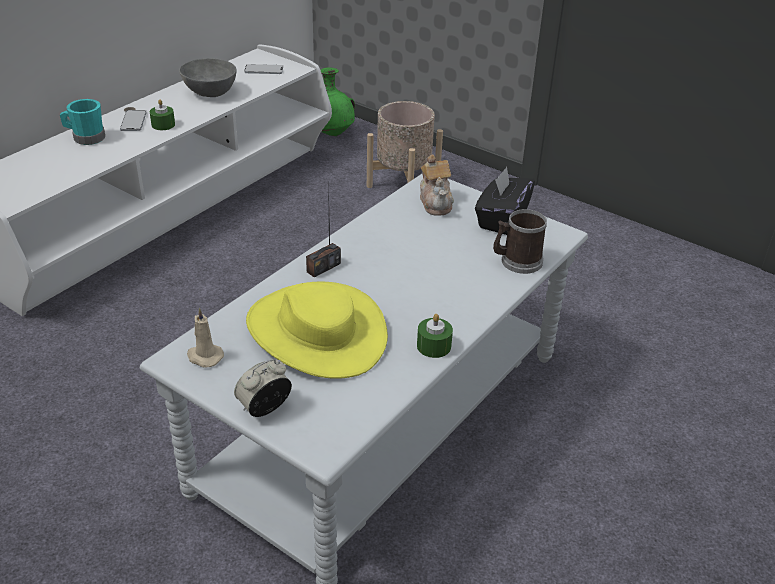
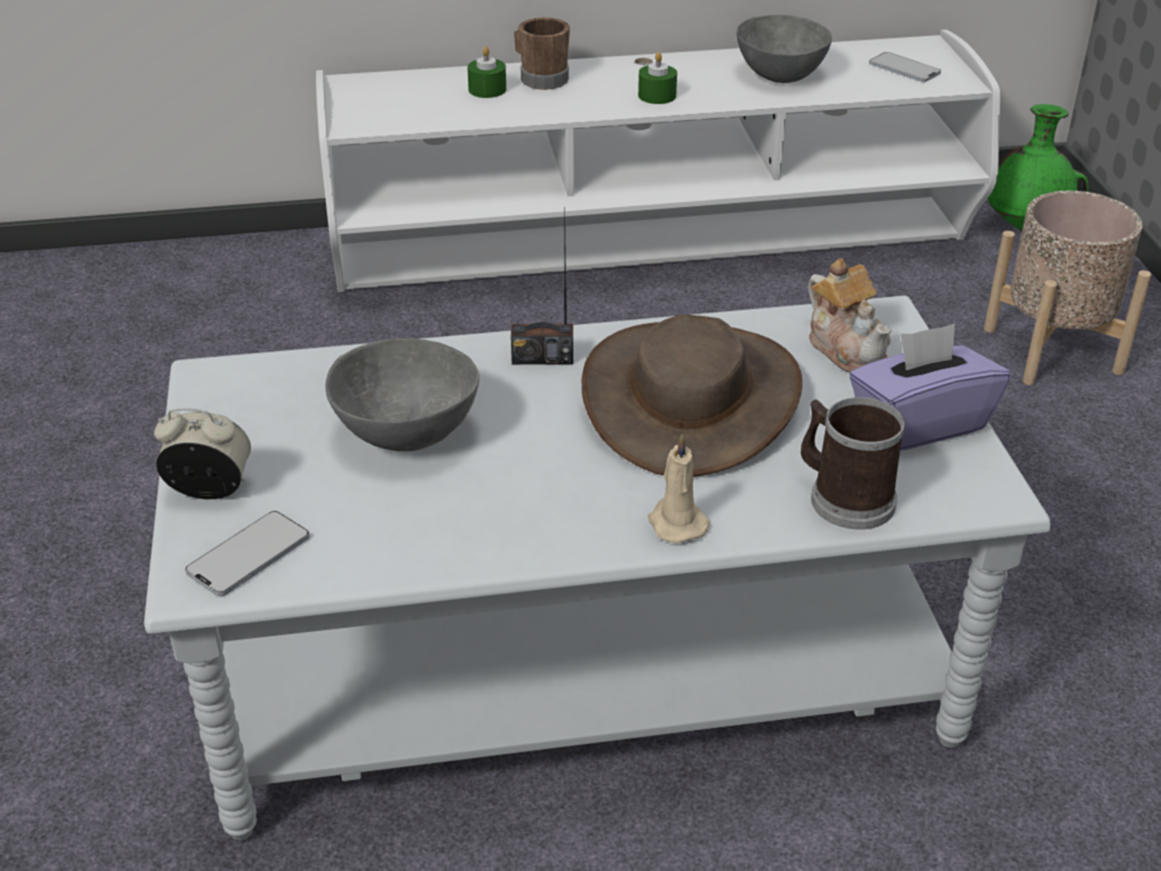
camera: 45 degrees right, 0 degrees up
turquoise mug [60,99,105,145] -> brown mug [514,17,570,90]
phone [120,110,147,131] -> phone moved to [185,511,310,597]
beige candle [187,308,224,368] -> beige candle moved to [648,434,710,543]
yellow hat [246,281,388,379] -> grey bowl [325,338,480,451]
green candle [417,314,453,358] -> green candle moved to [467,46,506,98]
teapot [420,155,454,216] -> teapot turned 60 degrees counterclockwise [808,258,892,373]
black tissue box [475,167,535,235] -> purple tissue box [849,324,1010,451]
none -> brown hat [581,314,802,477]

